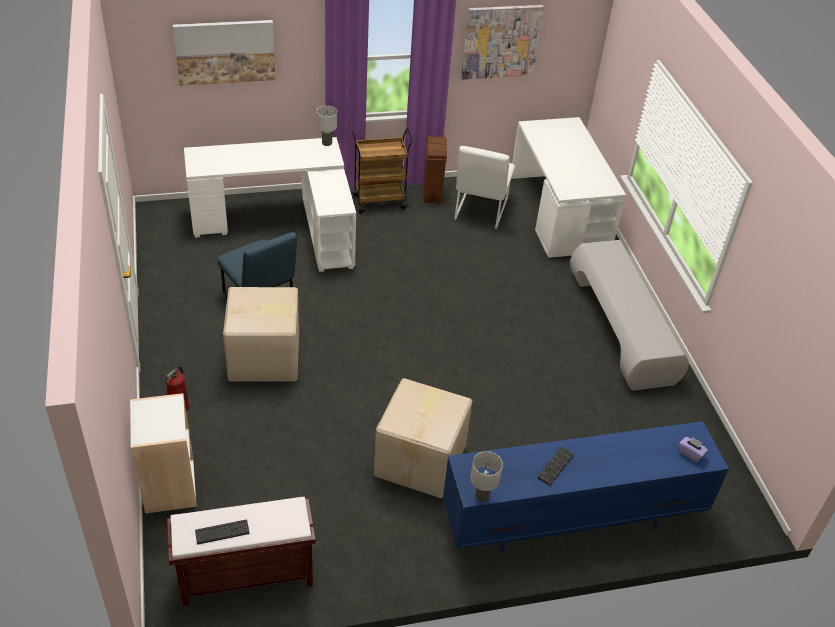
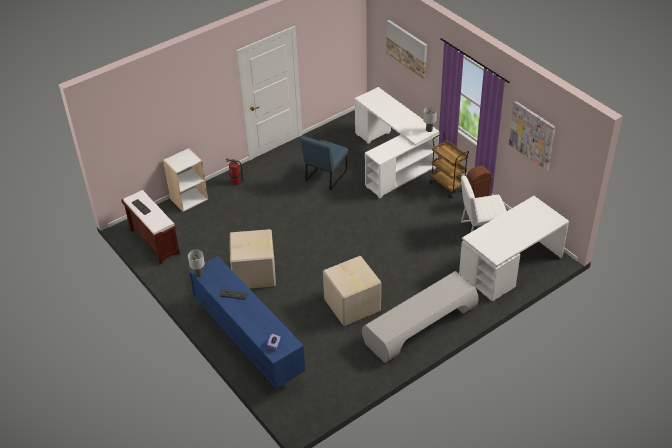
camera: 70 degrees right, 0 degrees up
cardboard box [223,287,299,382] -> cardboard box moved to [323,256,381,326]

